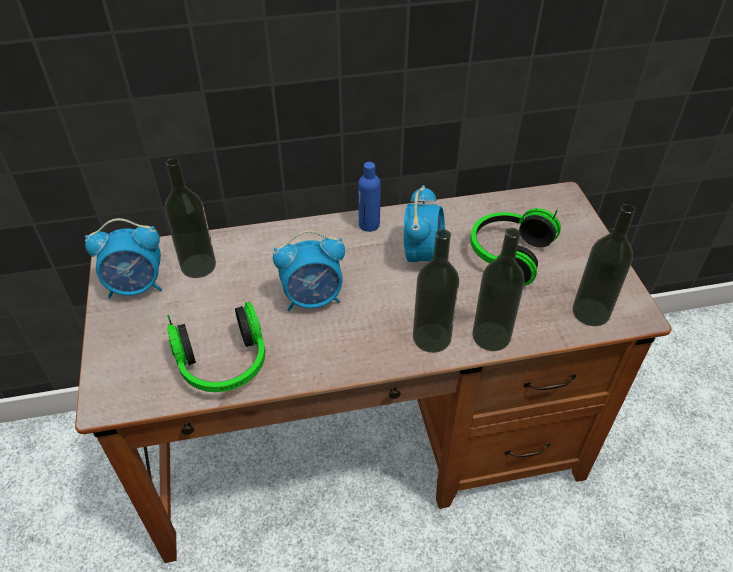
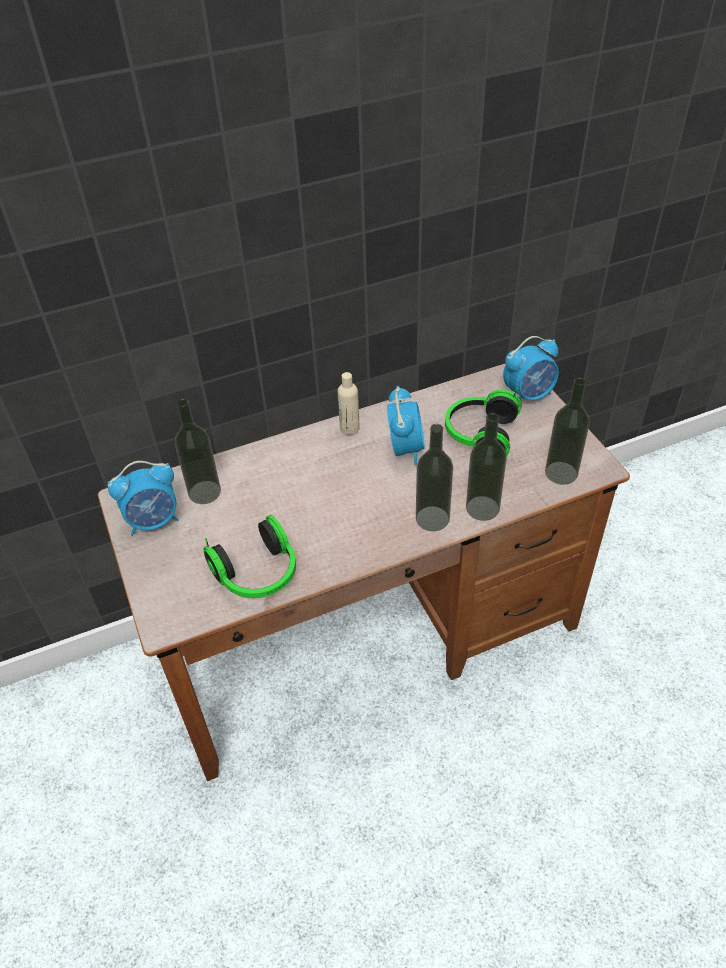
camera: 10 degrees left, 0 degrees up
alarm clock [273,230,345,311] -> alarm clock moved to [503,336,559,400]
blue bottle [358,162,381,232] -> beige bottle [338,372,360,435]

